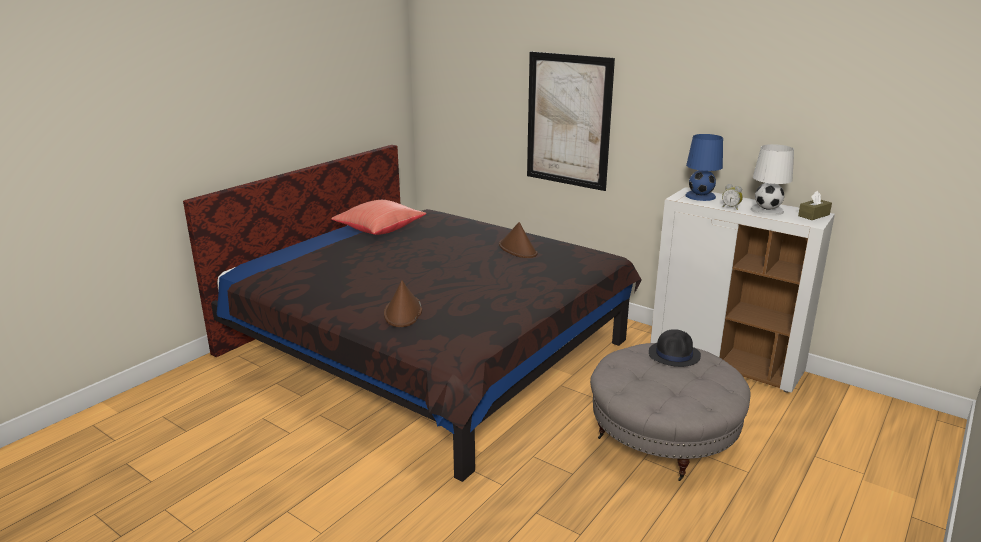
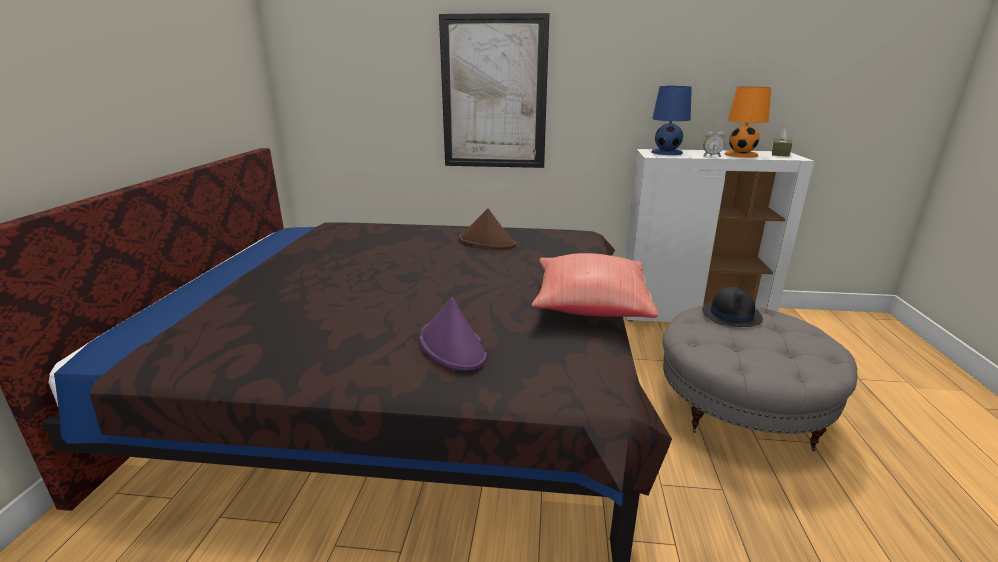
camera: 30 degrees left, 0 degrees up
red pillow [331,200,426,235] -> red pillow moved to [532,253,659,318]
brown hat [384,280,422,327] -> purple hat [420,297,487,371]
white table lamp [751,144,794,216] -> orange table lamp [725,86,771,158]

